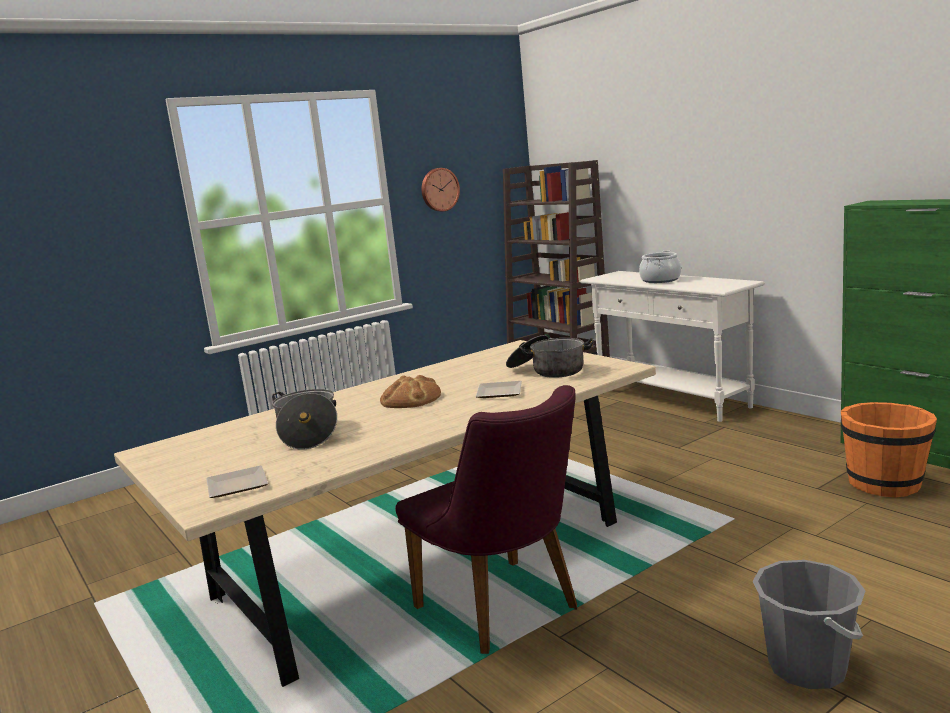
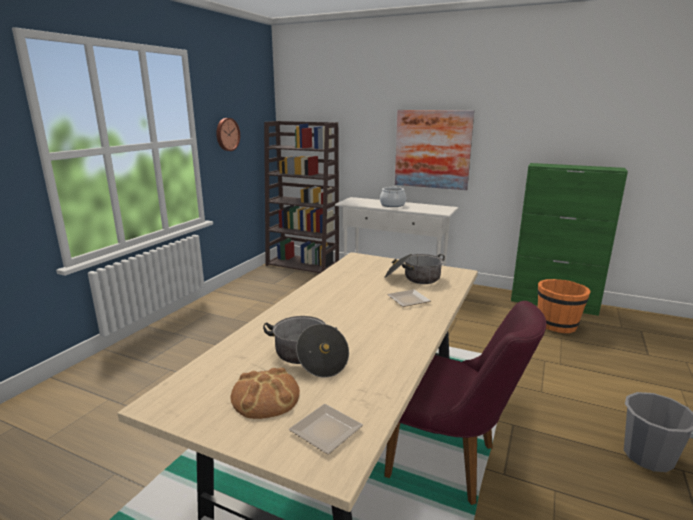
camera: 30 degrees left, 5 degrees up
bread [380,375,441,408] -> bread moved to [231,367,300,419]
none -> picture [395,110,474,190]

